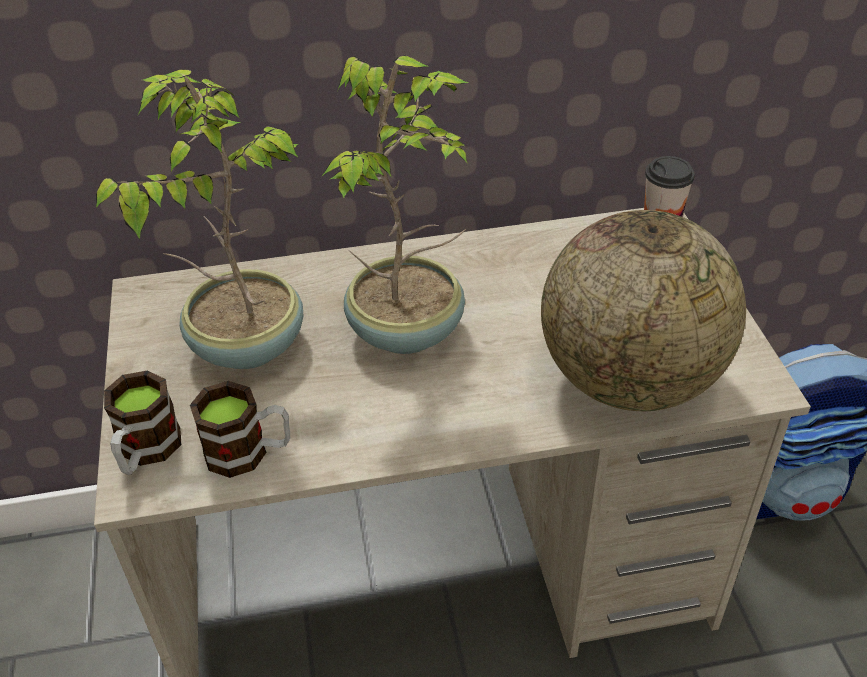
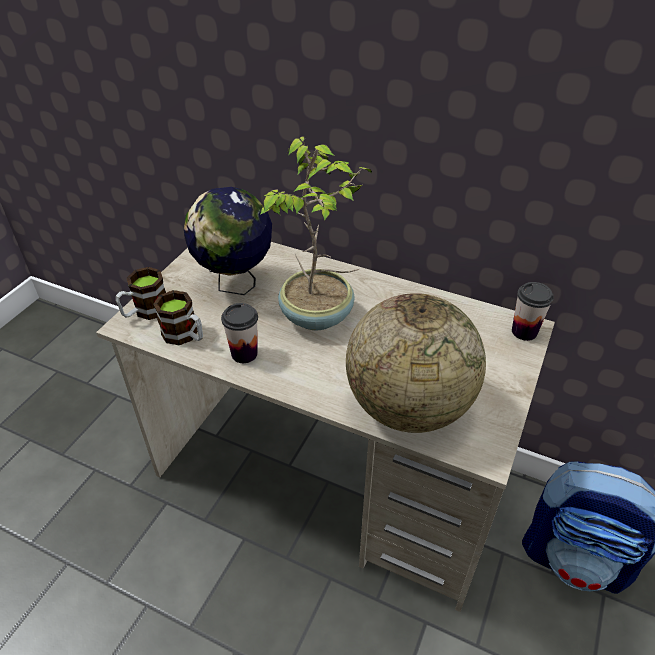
camera: 35 degrees right, 0 degrees up
potted plant [96,69,304,369] -> globe [184,187,272,295]
none -> cup [221,303,258,363]

